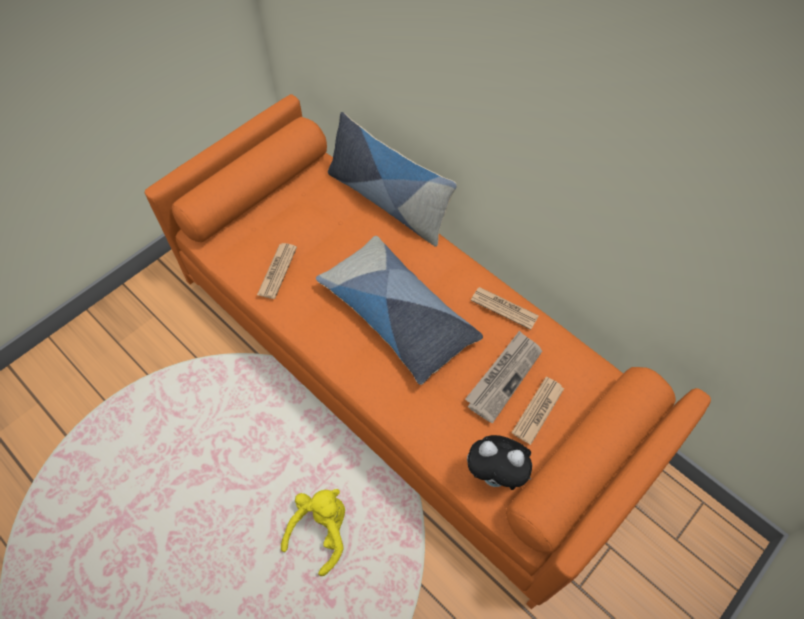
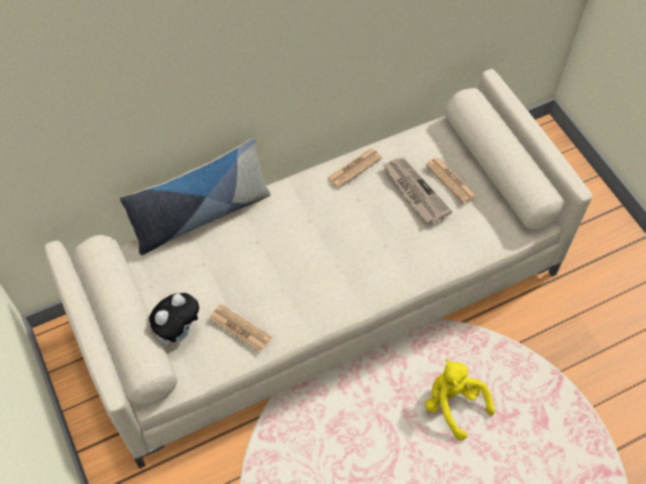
camera: 70 degrees left, 0 degrees up
orange sofa [145,94,711,609] -> beige sofa [44,69,593,468]
pillow [316,236,483,385] -> none
plush toy [467,435,532,490] -> plush toy moved to [149,293,199,346]

